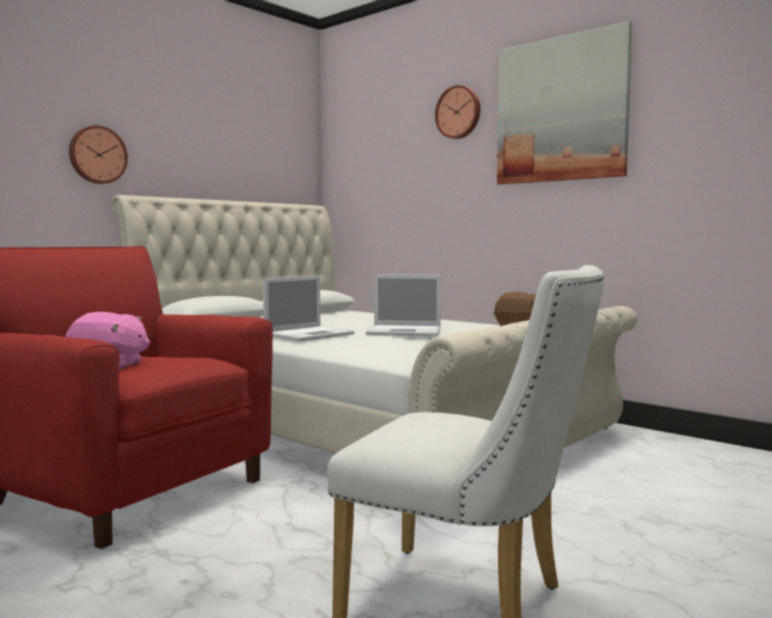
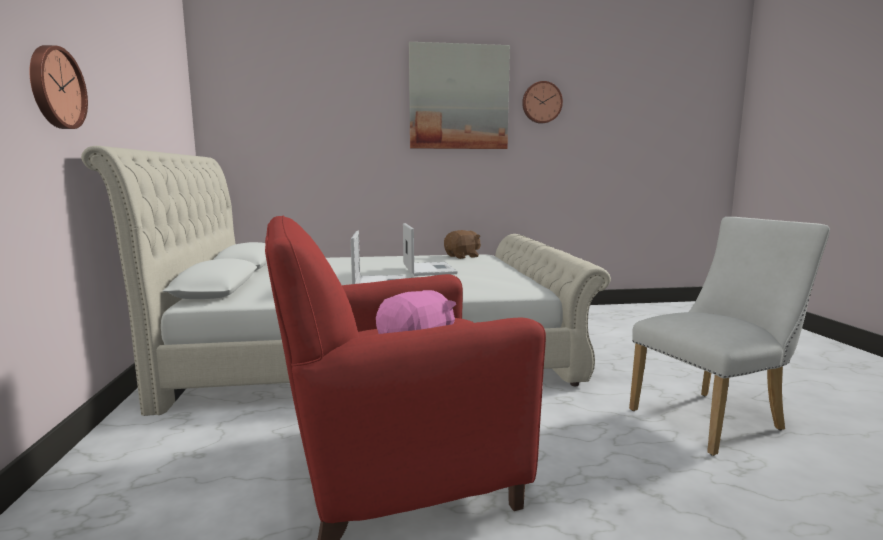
camera: 50 degrees left, 5 degrees up
laptop [366,274,441,336] -> laptop turned 60 degrees counterclockwise [403,223,458,276]
wall clock [435,85,480,139] -> wall clock moved to [522,81,563,124]

